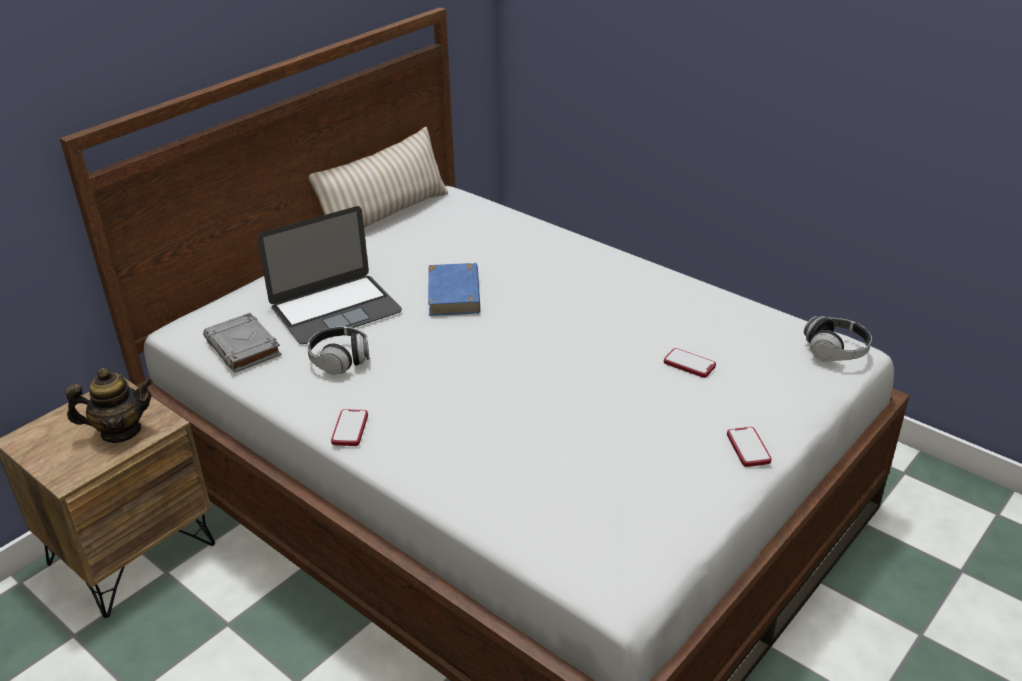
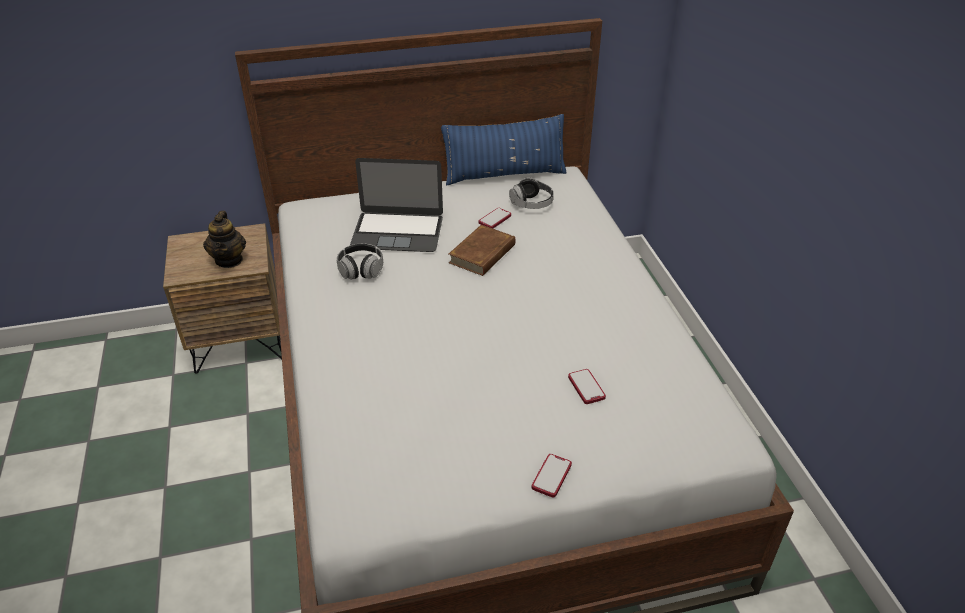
camera: 35 degrees right, 5 degrees up
teapot [66,368,153,443] -> teapot turned 60 degrees clockwise [203,211,246,268]
grey book [203,313,282,373] -> none
beige pillow [309,126,448,228] -> blue pillow [441,114,567,185]
phone [331,409,368,446] -> phone moved to [479,208,511,228]
blue book [428,263,480,316] -> brown book [449,225,515,276]
headphones [804,316,872,362] -> headphones moved to [509,177,554,209]

